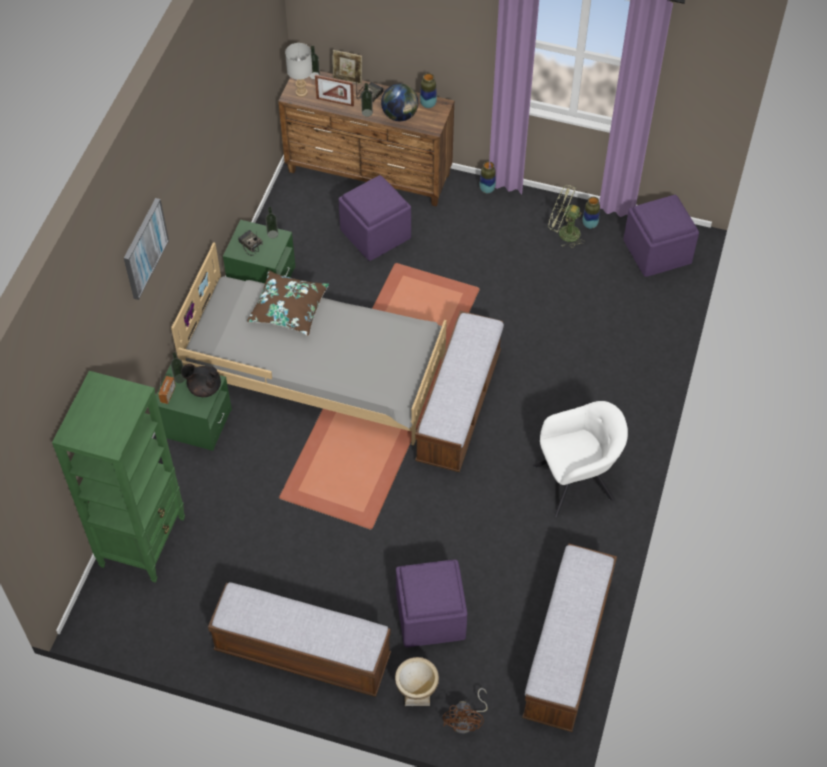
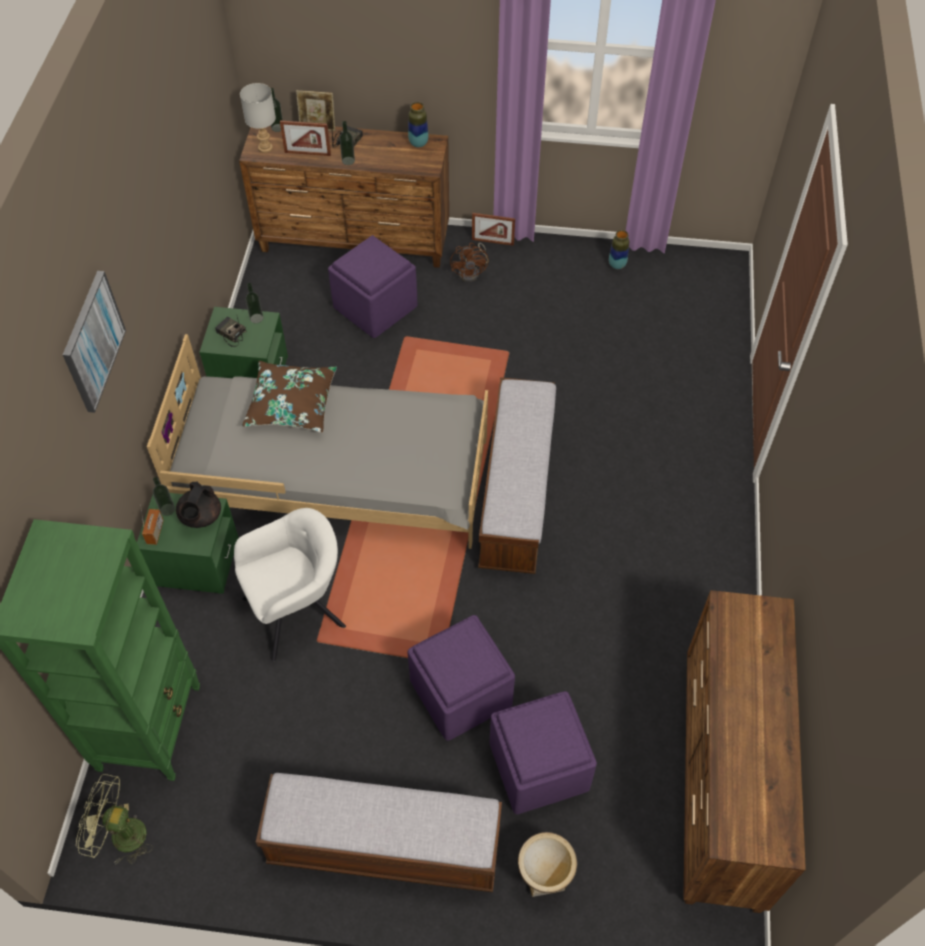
camera: 10 degrees left, 0 degrees up
black teapot [181,364,221,397] -> black teapot turned 75 degrees counterclockwise [176,482,221,528]
globe [381,84,418,121] -> none
brown fan [443,688,488,734] -> brown fan moved to [450,243,489,282]
vase [480,161,496,193] -> picture frame [472,213,515,246]
bench [522,544,617,732] -> brown dresser [683,590,806,913]
white armchair [533,401,628,517] -> white armchair moved to [234,508,346,662]
green fan [548,185,585,248] -> green fan moved to [76,774,153,865]
purple ottoman [623,195,699,277] -> purple ottoman moved to [408,615,515,741]

